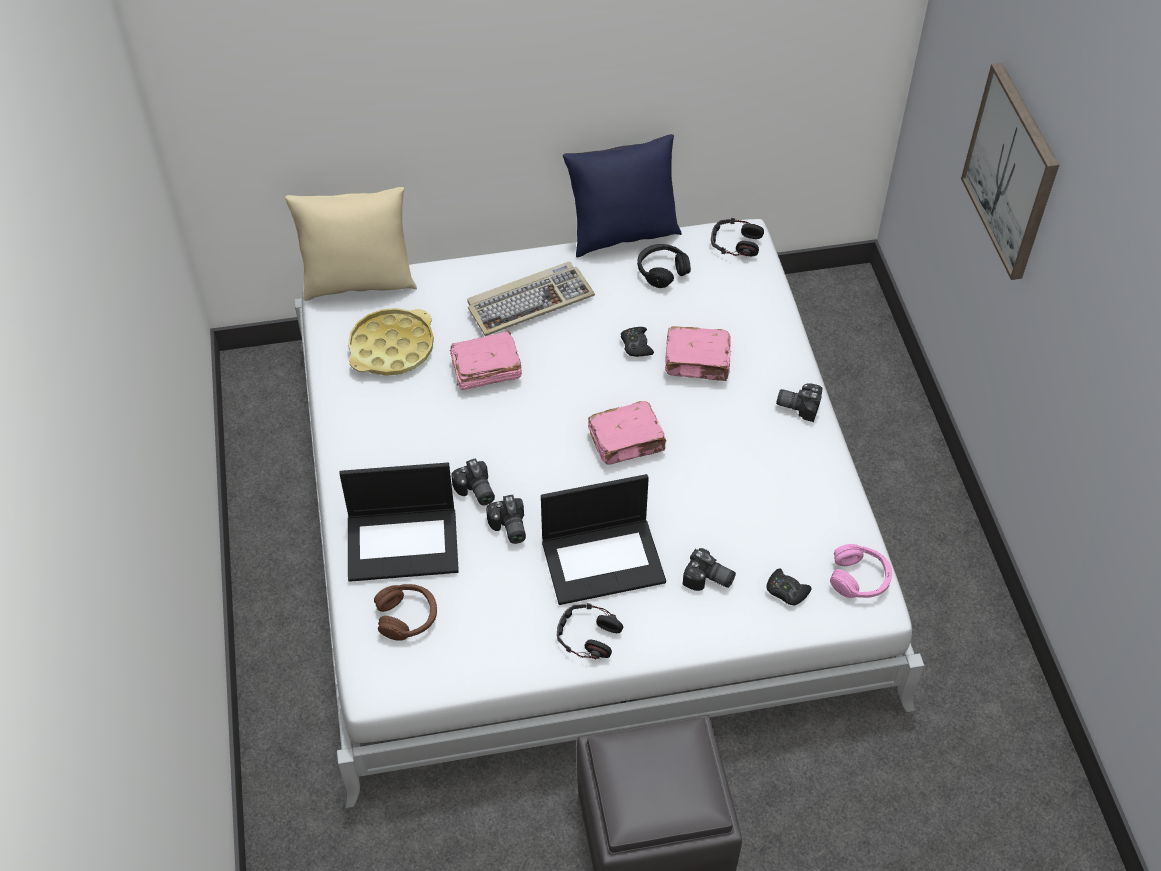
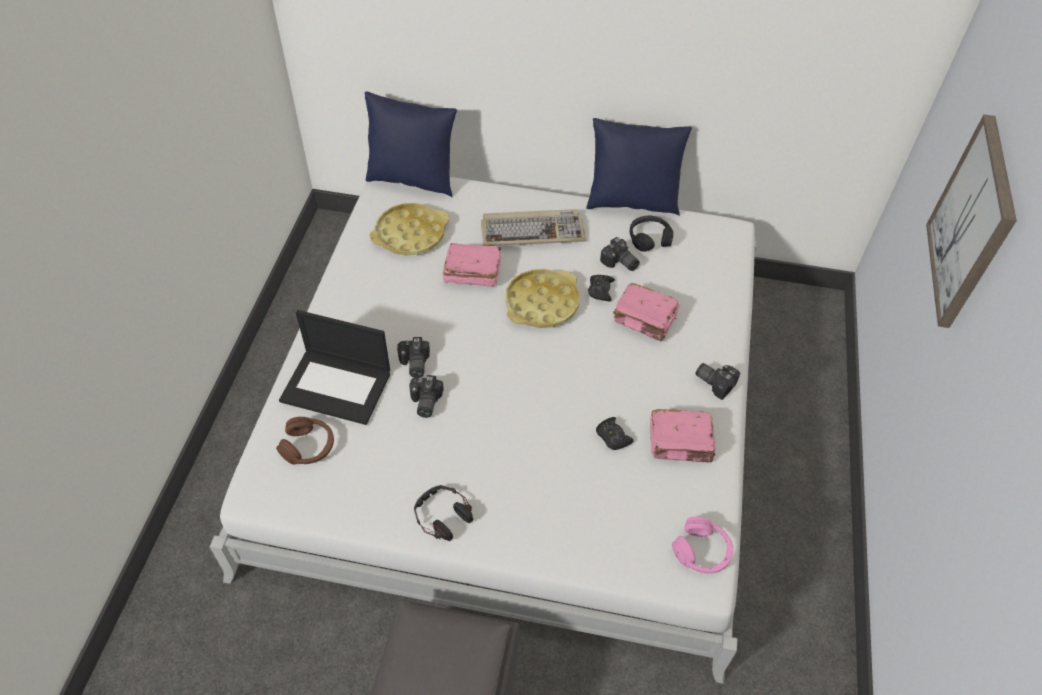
camera: 20 degrees right, 0 degrees up
beige pillow [285,187,417,301] -> blue pillow [365,91,457,197]
laptop [541,474,666,605] -> none
pink book [588,401,667,465] -> pink book moved to [650,409,716,462]
camera [683,548,736,591] -> camera moved to [600,237,640,271]
headphones [711,218,764,256] -> none
black game controller [766,568,811,606] -> black game controller moved to [596,417,634,450]
none -> yellow tray [505,269,579,328]

